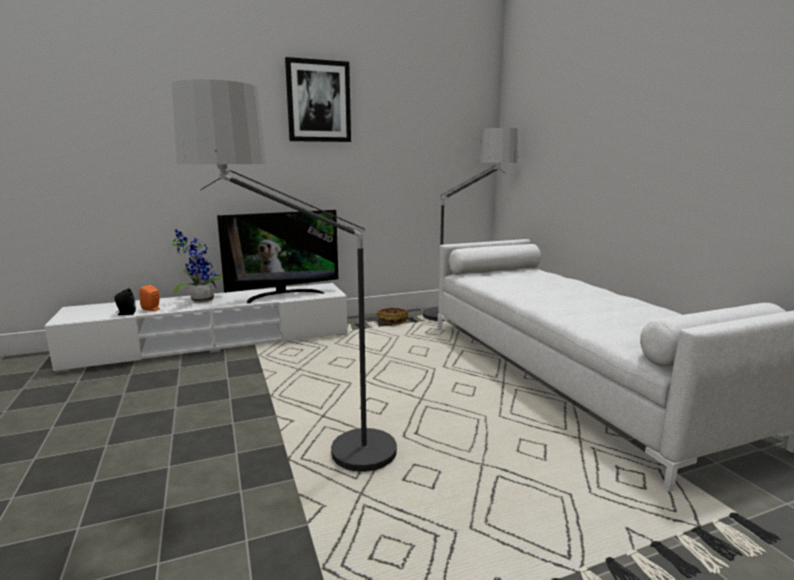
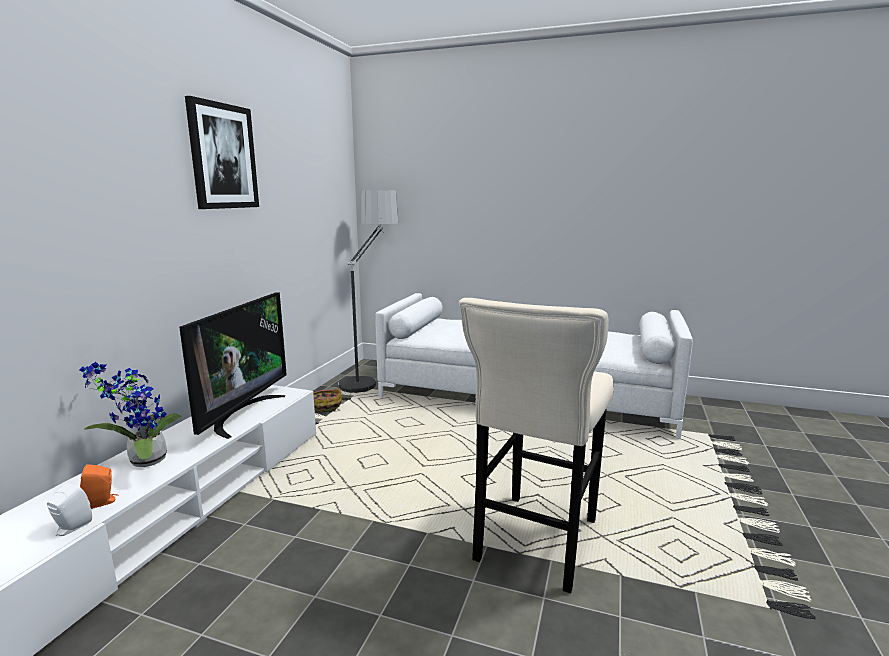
camera: 50 degrees left, 0 degrees up
black speaker [114,288,136,315] -> white speaker [47,483,92,536]
floor lamp [172,79,399,472] -> beige stool [459,298,614,594]

